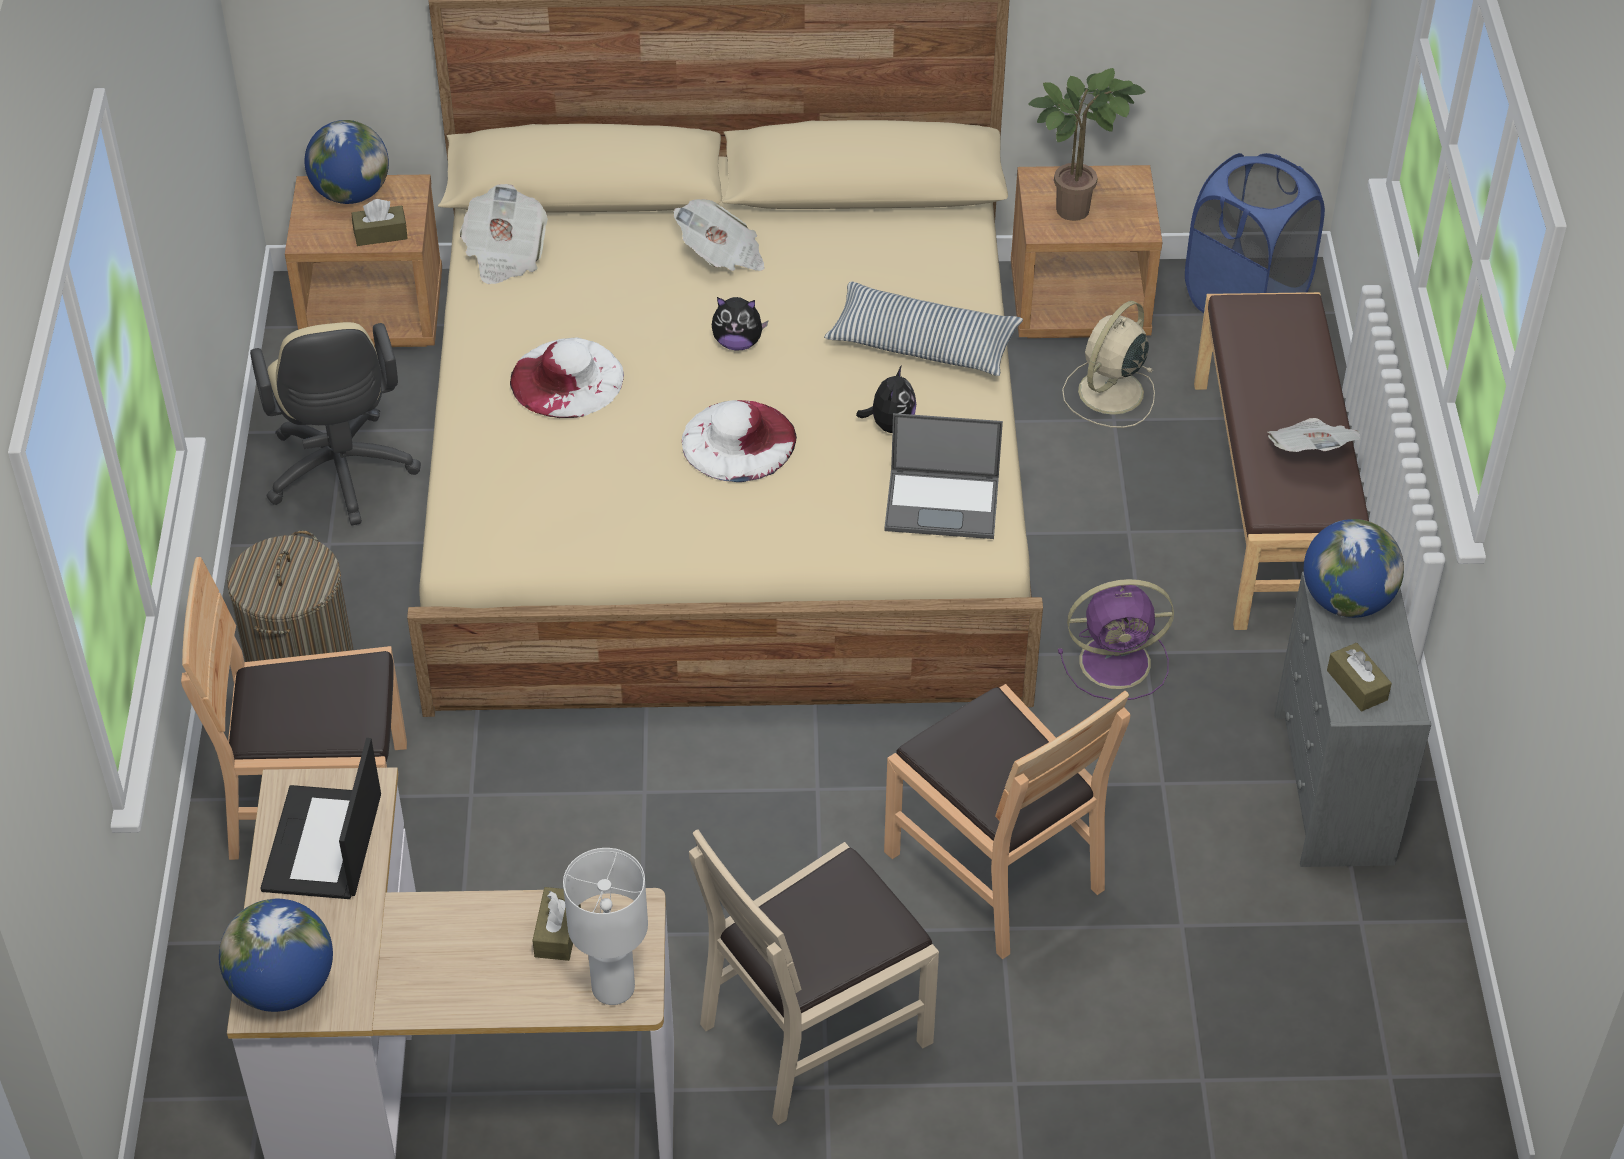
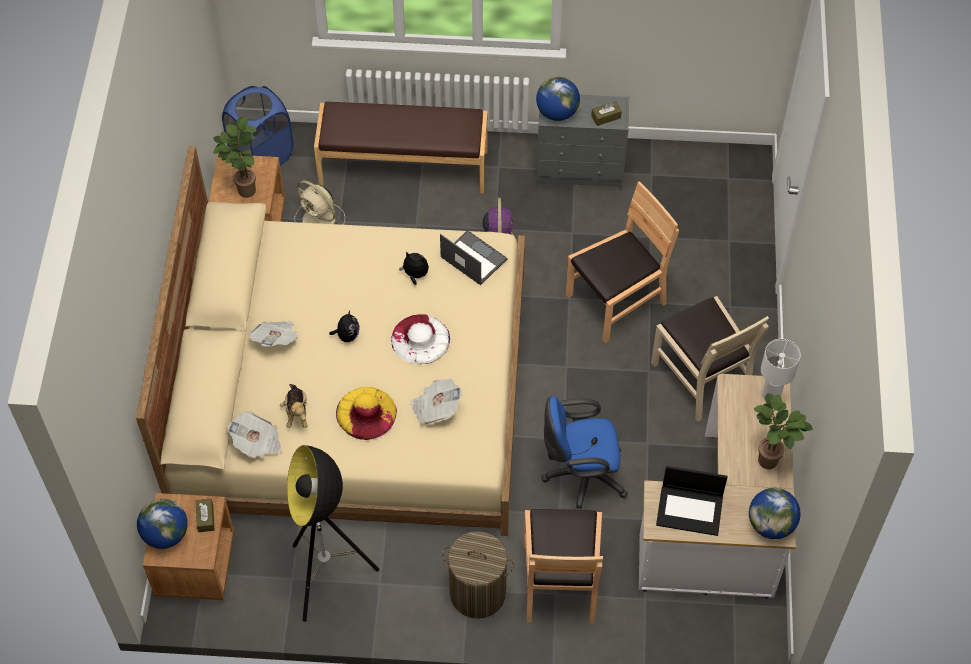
camera: 85 degrees left, 10 degrees up
beige office chair [250,322,421,525] -> floor lamp [287,445,379,622]
white hat [510,337,624,418] -> yellow hat [336,387,397,440]
brown tissue box [532,887,581,961] -> none
pillow [824,282,1023,376] -> none
laptop [884,413,1003,539] -> laptop turned 60 degrees counterclockwise [440,230,507,285]
newspaper [1267,418,1361,452] -> newspaper moved to [410,378,462,425]
none -> plush toy [280,384,308,428]
none -> blue office chair [541,396,628,510]
none -> potted plant [754,393,813,469]

